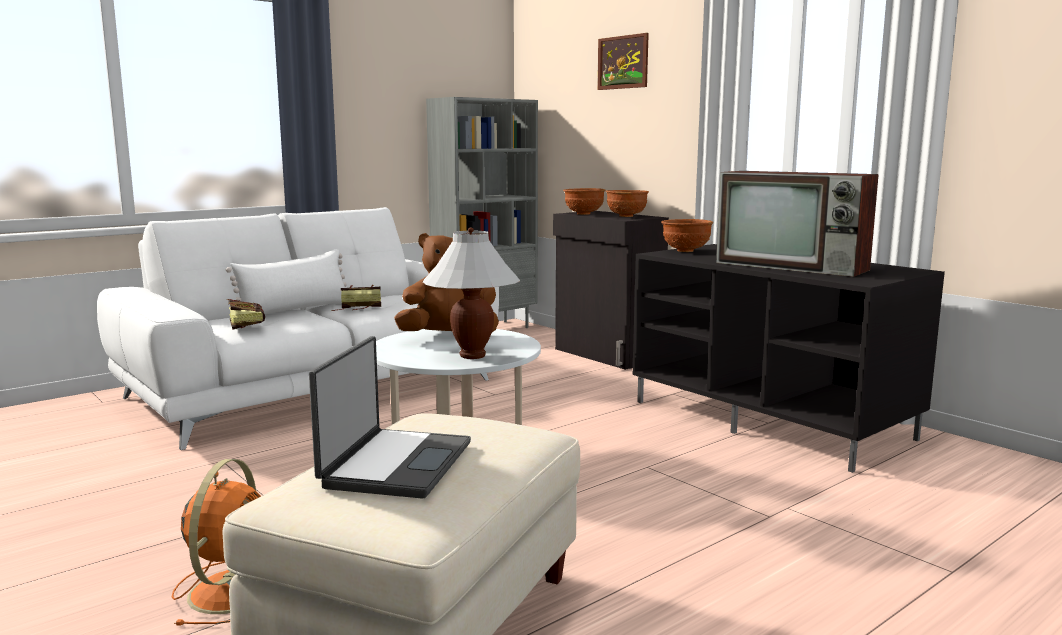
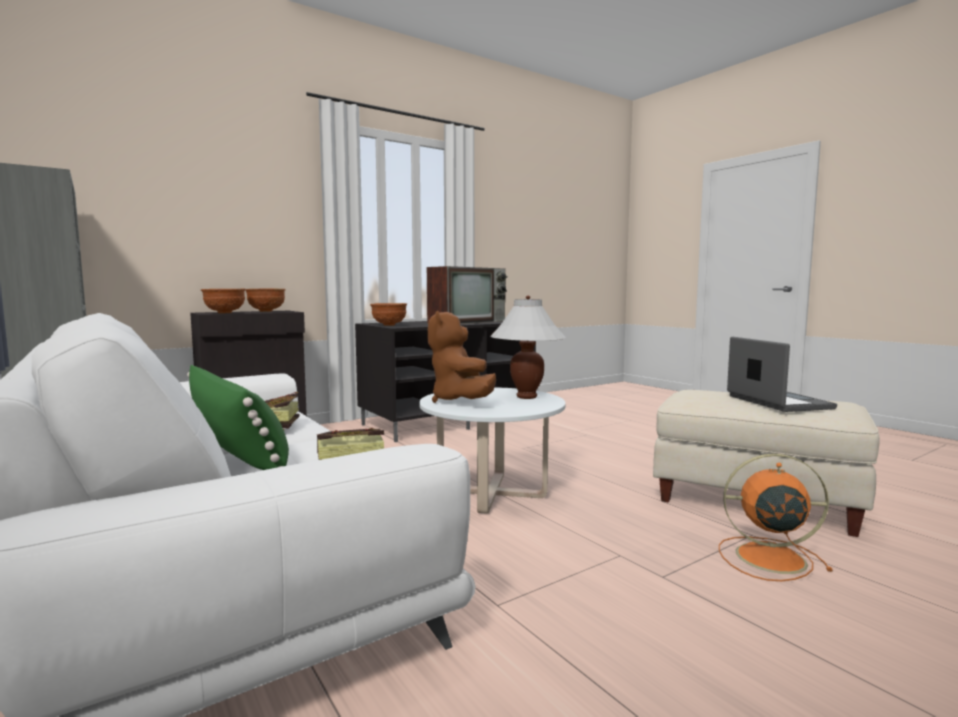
camera: 85 degrees left, 5 degrees down
white pillow [226,249,347,314] -> green pillow [187,365,289,470]
laptop [309,336,471,498] -> laptop turned 60 degrees clockwise [727,337,837,412]
picture [597,33,649,90] -> none

